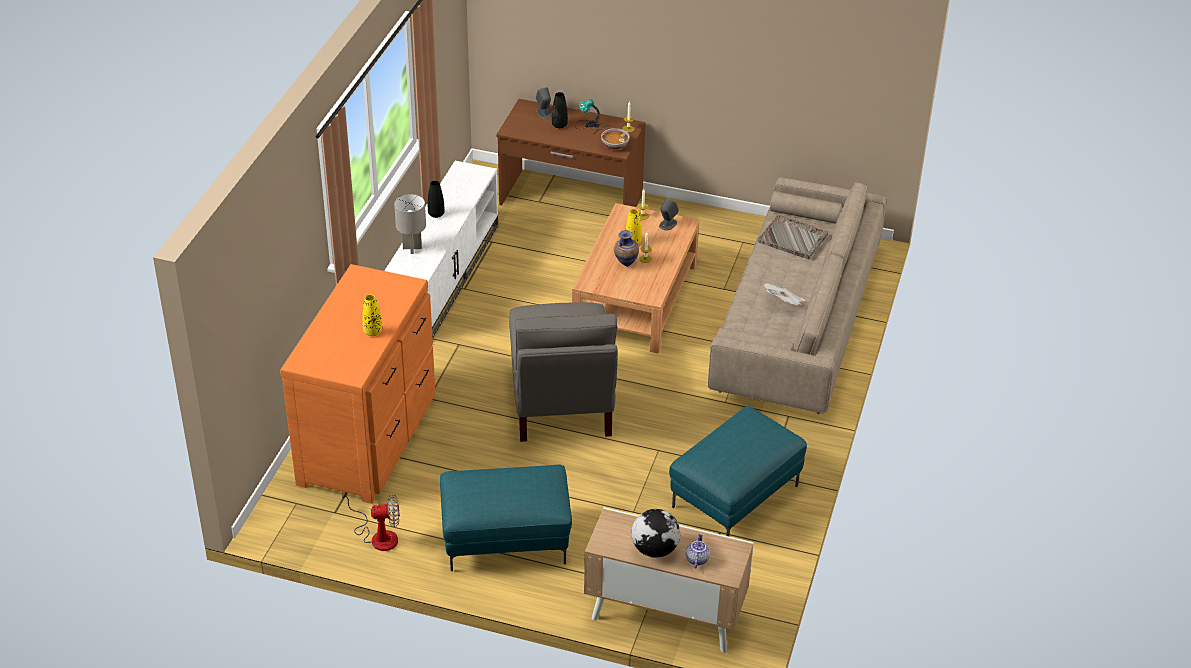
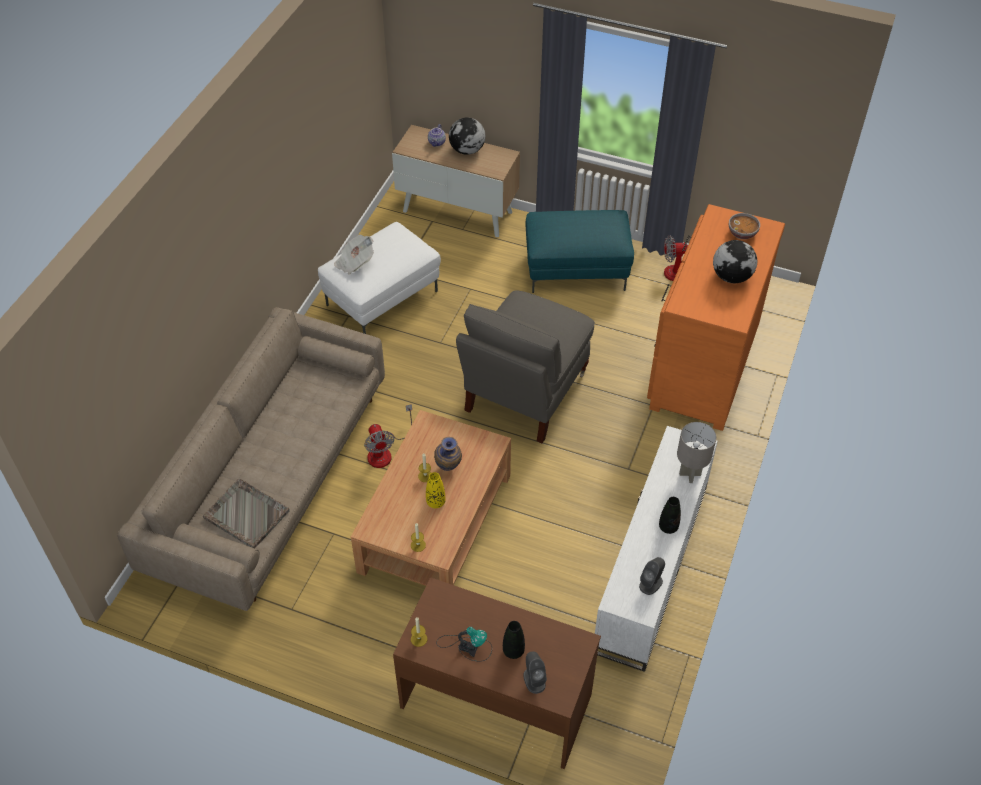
camera: 175 degrees left, 10 degrees up
yellow vase [362,295,382,336] -> none
grey armchair [509,302,618,442] -> grey armchair turned 150 degrees counterclockwise [456,290,595,443]
bowl [601,128,630,150] -> bowl moved to [729,213,760,239]
grey speaker [659,198,679,231] -> grey speaker moved to [639,557,665,595]
turquoise ottoman [669,406,807,536] -> white ottoman [318,222,441,334]
newspaper [764,283,805,306] -> newspaper moved to [334,234,374,275]
none -> fan [364,404,412,468]
none -> globe [713,240,757,283]

